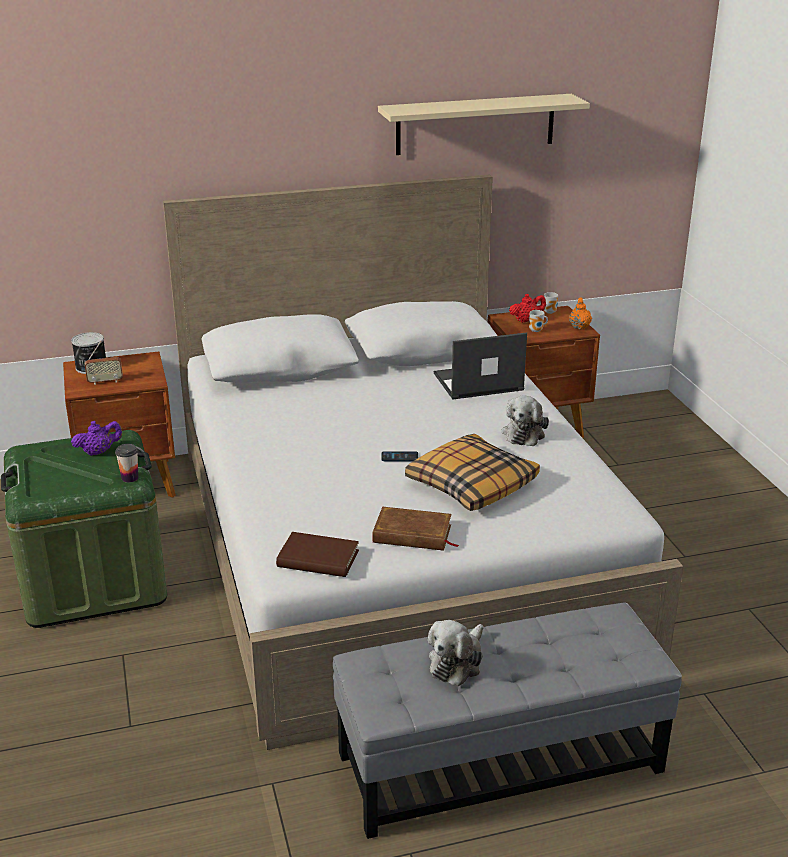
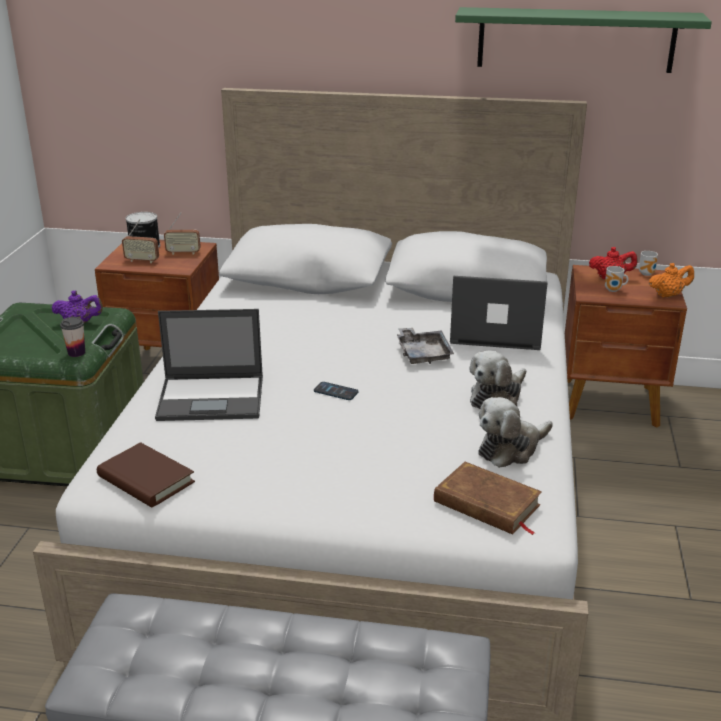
camera: 25 degrees right, 0 degrees up
brown book [372,507,459,551] -> brown book moved to [434,462,542,535]
beige shelf [378,94,590,155] -> green shelf [455,7,712,73]
pillow [405,434,540,511] -> none
plush toy [428,620,483,686] -> plush toy moved to [478,397,553,468]
orange teapot [569,297,592,330] -> orange teapot turned 45 degrees clockwise [649,263,694,298]
none -> laptop [155,309,263,421]
none -> radio [164,212,201,255]
none -> grey tray [397,328,454,364]

